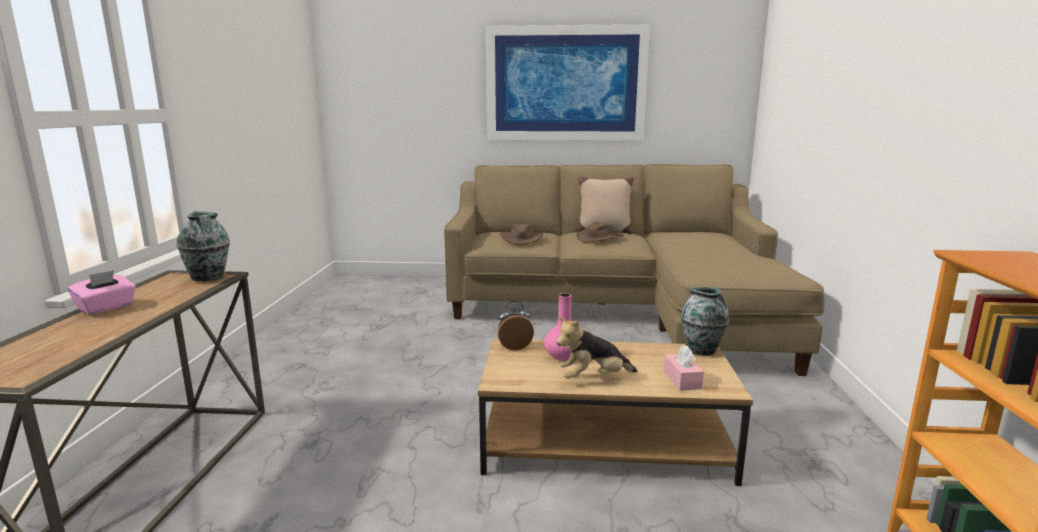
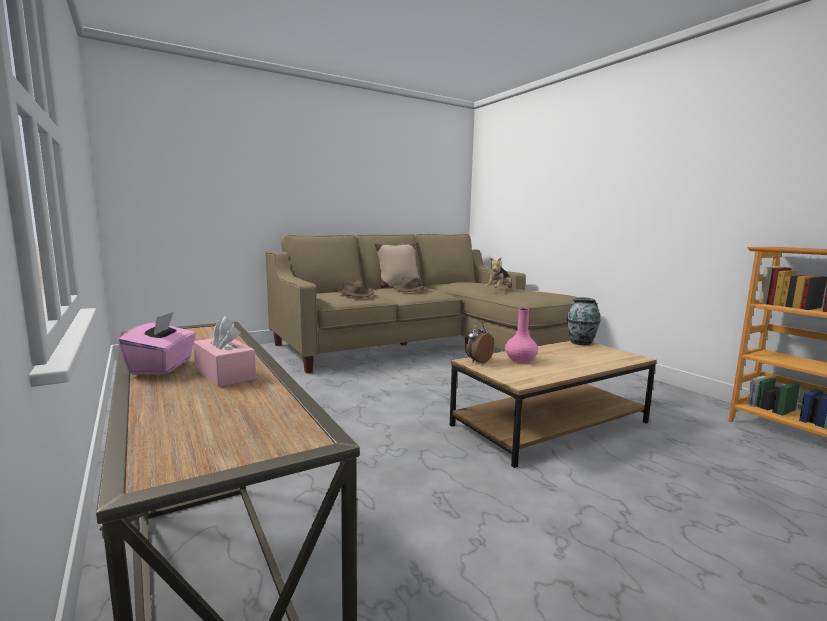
camera: 35 degrees left, 5 degrees down
vase [176,211,230,281] -> none
picture [486,24,650,141] -> none
plush toy [556,317,637,379] -> plush toy moved to [485,258,512,288]
pink tissue box [664,345,704,391] -> pink tissue box moved to [193,316,256,387]

